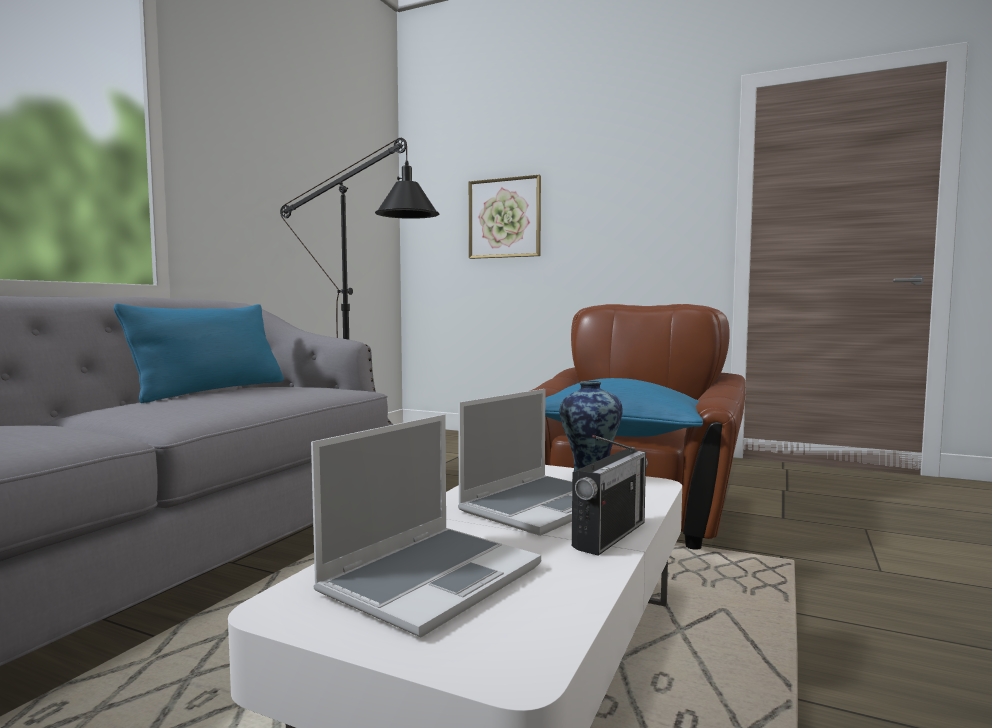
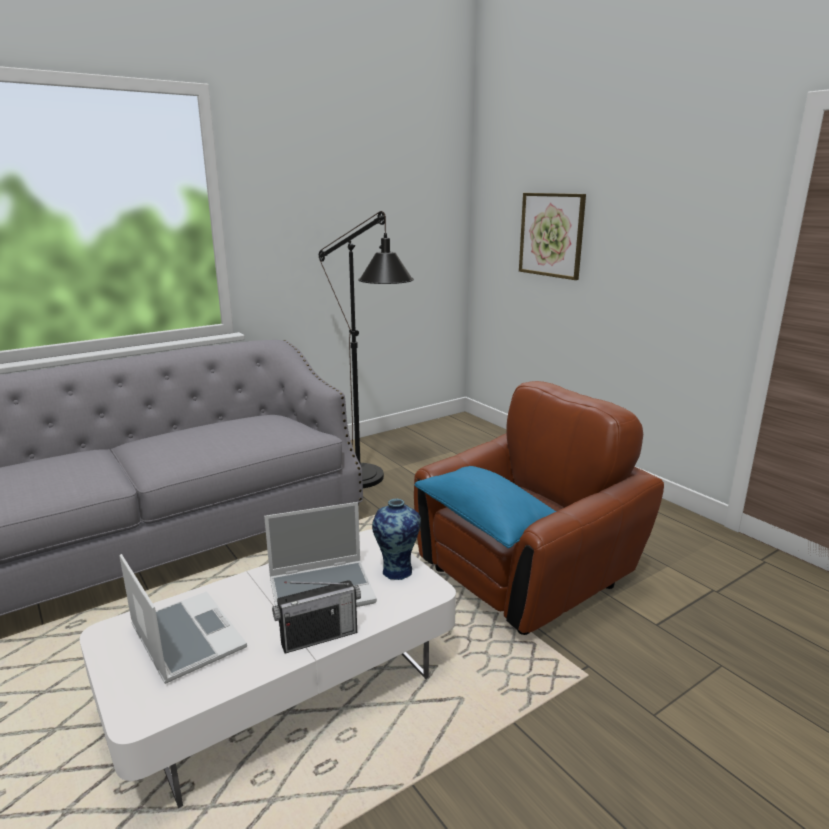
camera: 30 degrees right, 15 degrees up
blue pillow [113,304,284,403] -> none
laptop [311,414,541,637] -> laptop turned 105 degrees counterclockwise [120,554,247,684]

